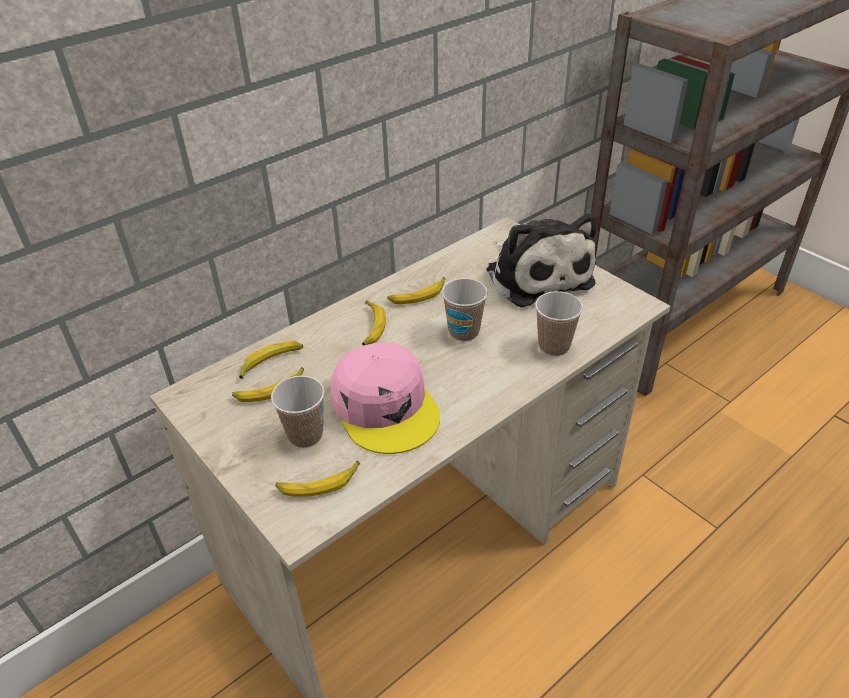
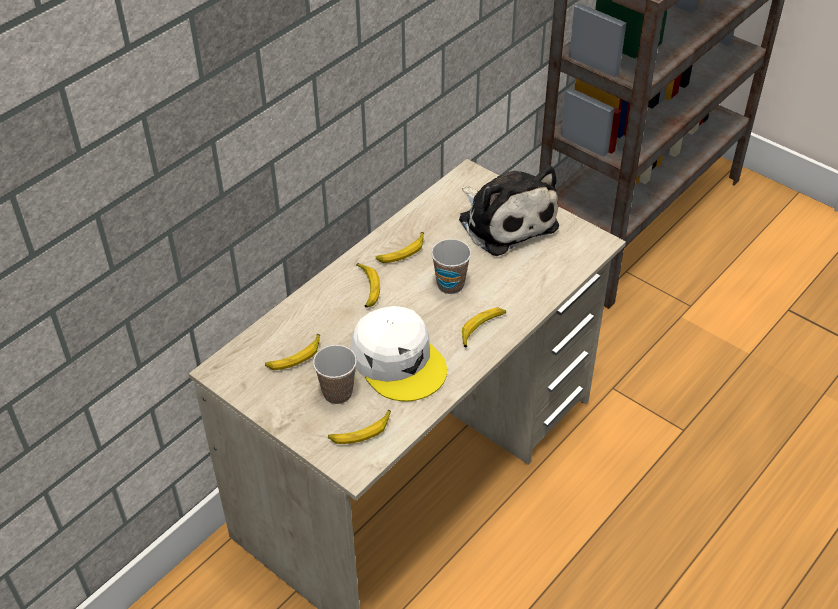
camera: 10 degrees left, 5 degrees up
banana [239,341,303,379] -> banana moved to [462,307,506,347]
pink cap [331,342,440,454] -> white cap [350,306,447,402]
cup [535,291,583,356] -> none

